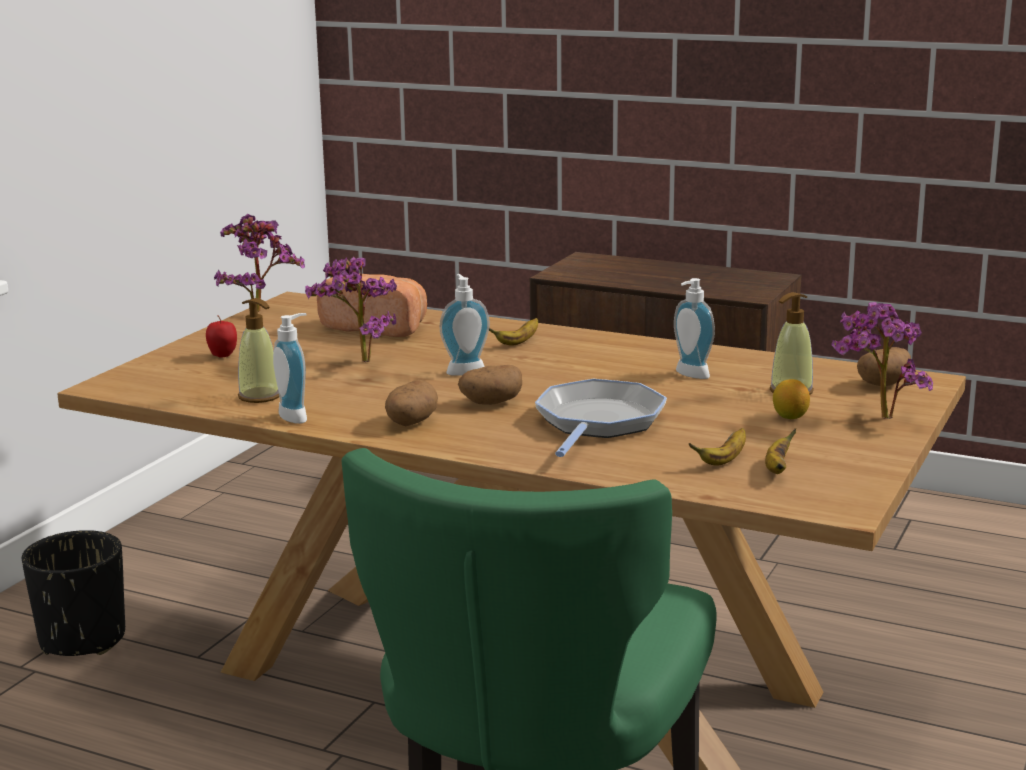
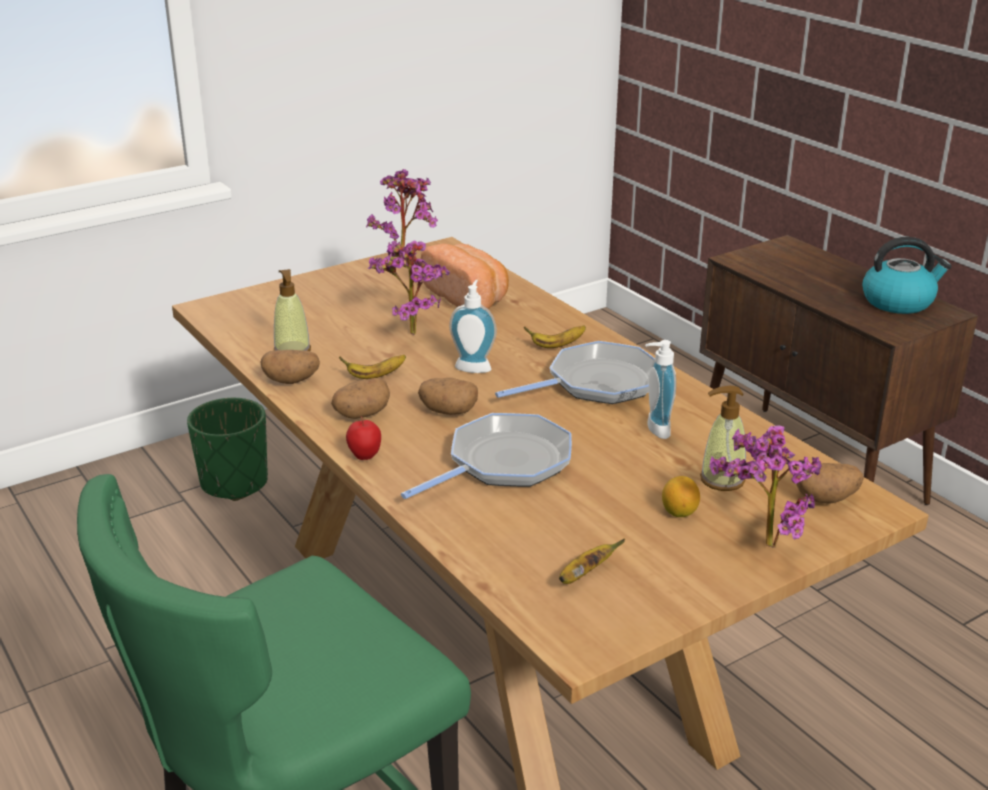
camera: 30 degrees right, 10 degrees up
black planter [22,530,125,656] -> green planter [187,398,268,501]
apple [206,315,237,358] -> apple moved to [346,416,381,460]
soap dispenser [273,313,307,424] -> potato [260,350,320,384]
banana [689,428,746,466] -> banana moved to [339,355,406,379]
none -> frying pan [495,341,655,404]
none -> kettle [862,237,952,314]

